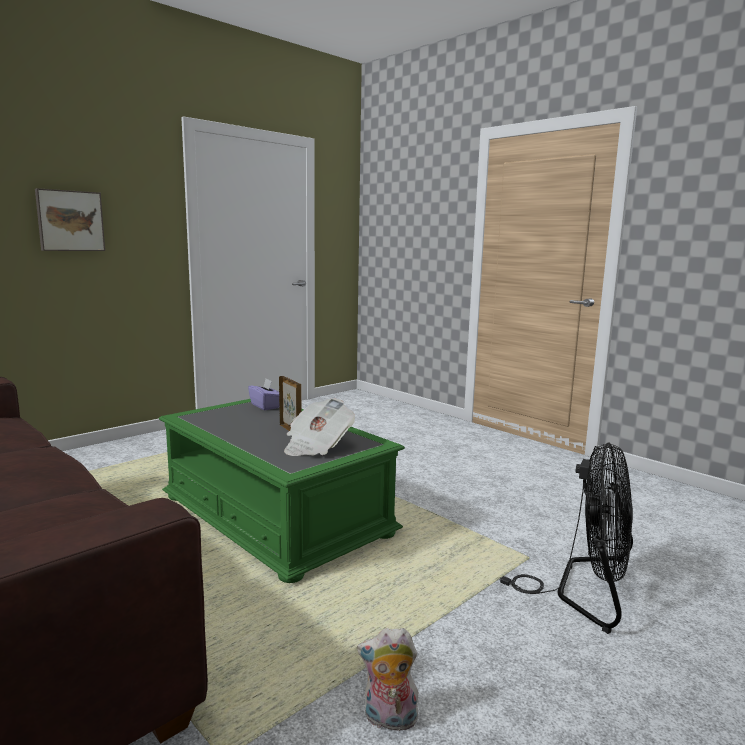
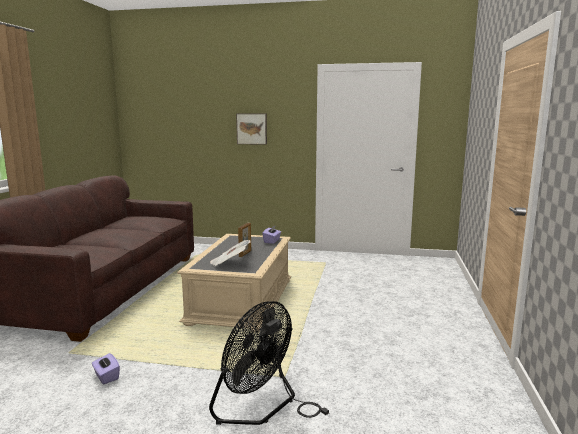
camera: 55 degrees right, 0 degrees up
green coffee table [159,399,405,583] -> beige coffee table [177,234,291,332]
plush toy [357,628,418,731] -> purple tissue box [92,353,120,384]
black fan [500,443,633,634] -> black fan turned 135 degrees clockwise [209,301,329,425]

